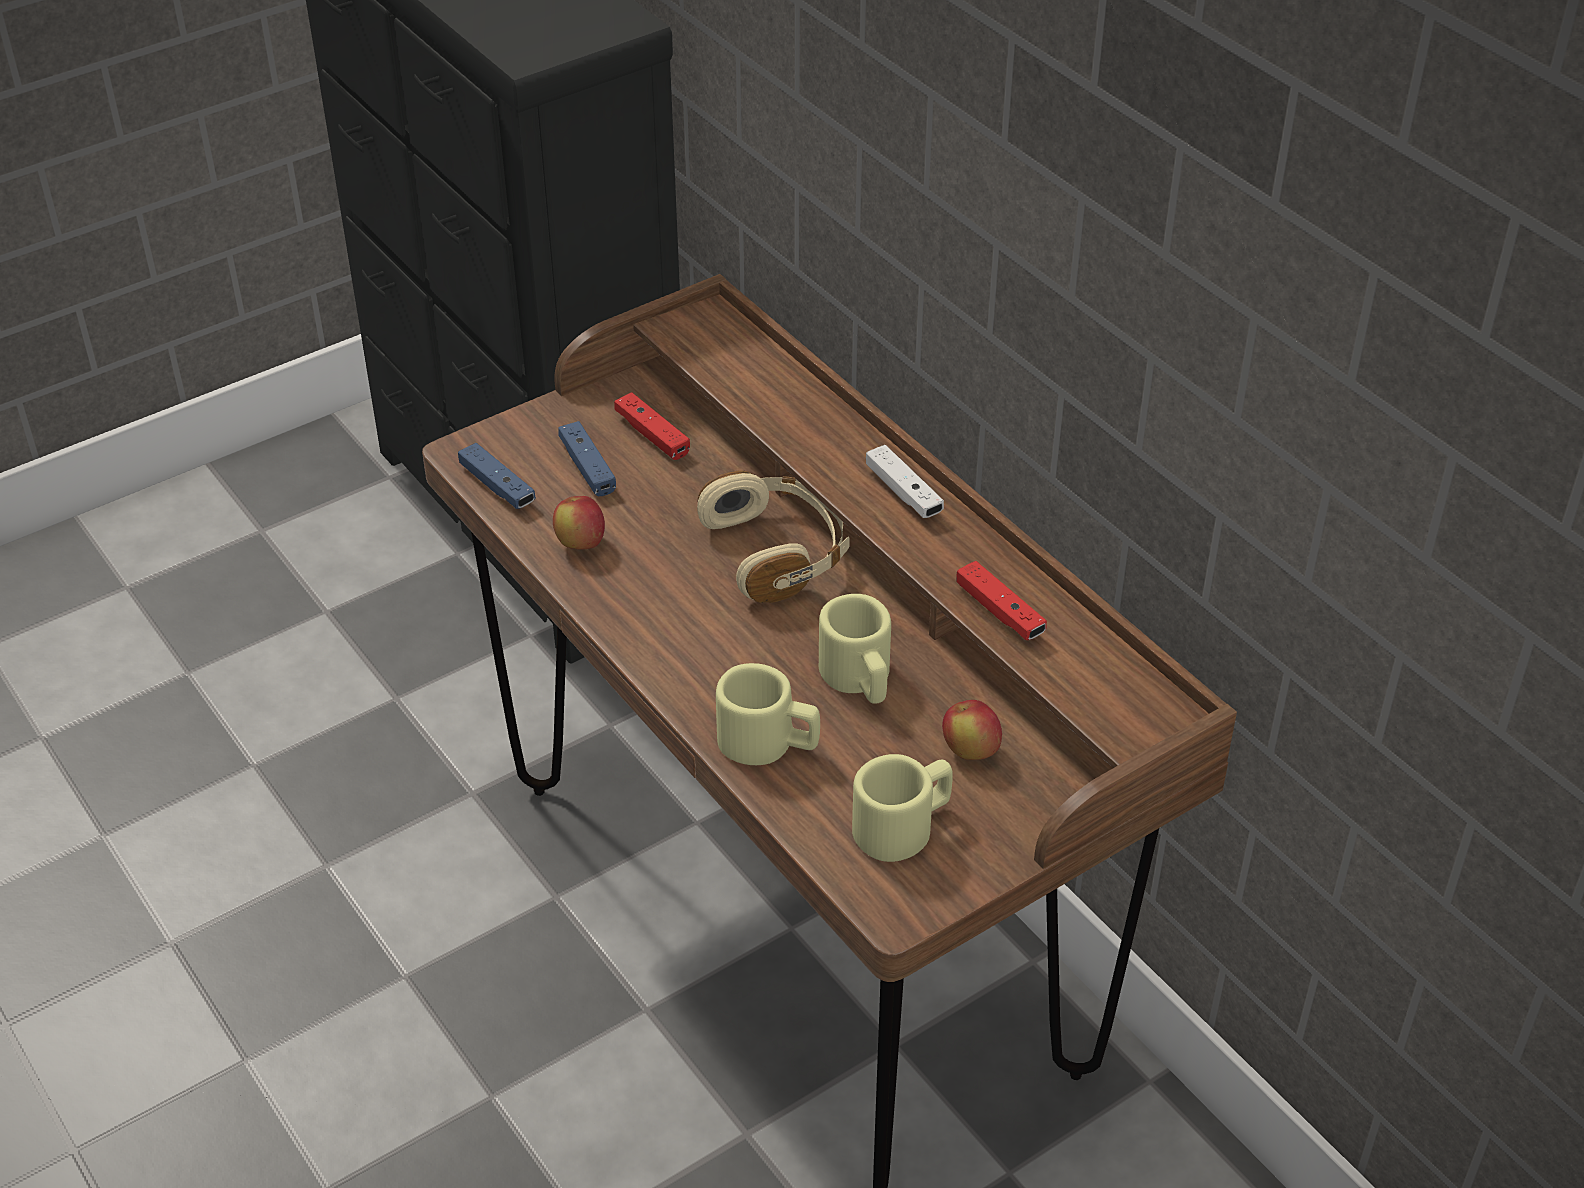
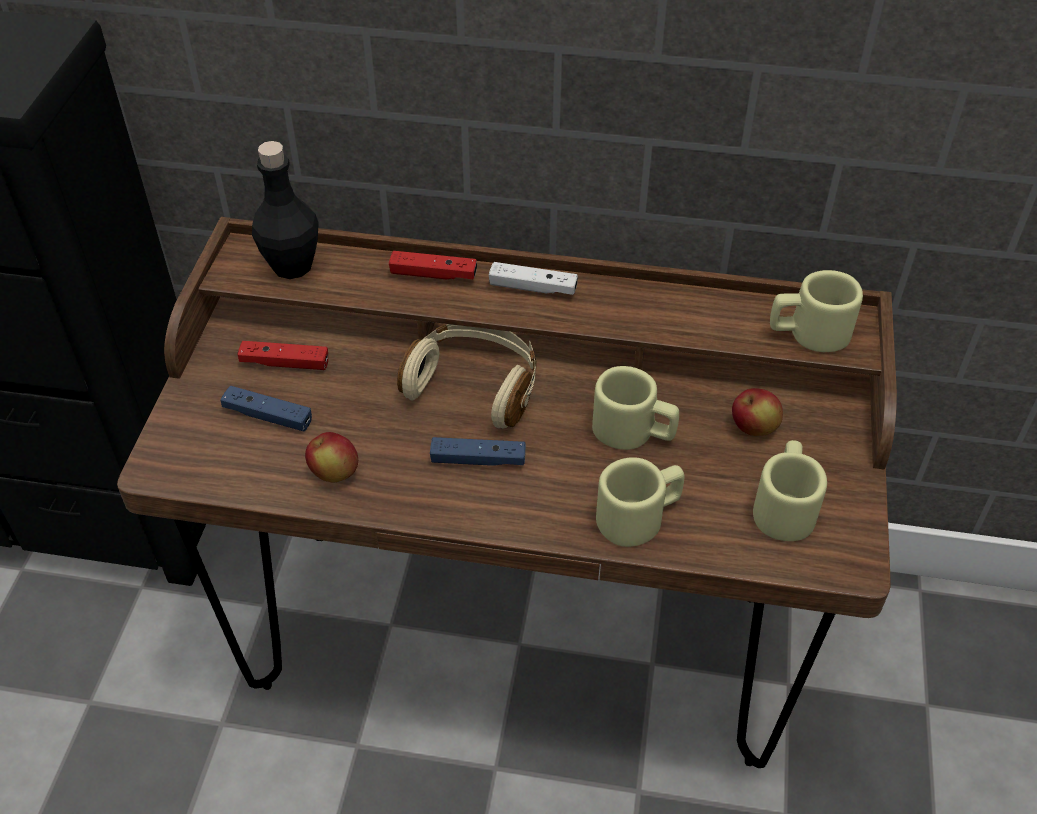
camera: 45 degrees left, 5 degrees up
blue game controller [458,443,536,509] -> blue game controller moved to [430,437,526,466]
red game controller [956,561,1047,640] -> red game controller moved to [389,251,477,279]
none -> black bottle [252,141,319,279]
none -> beige mug [770,270,863,352]

